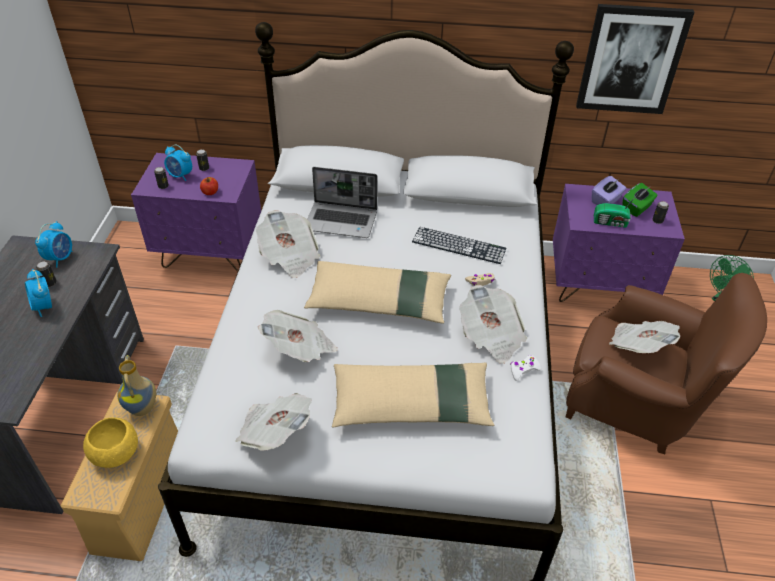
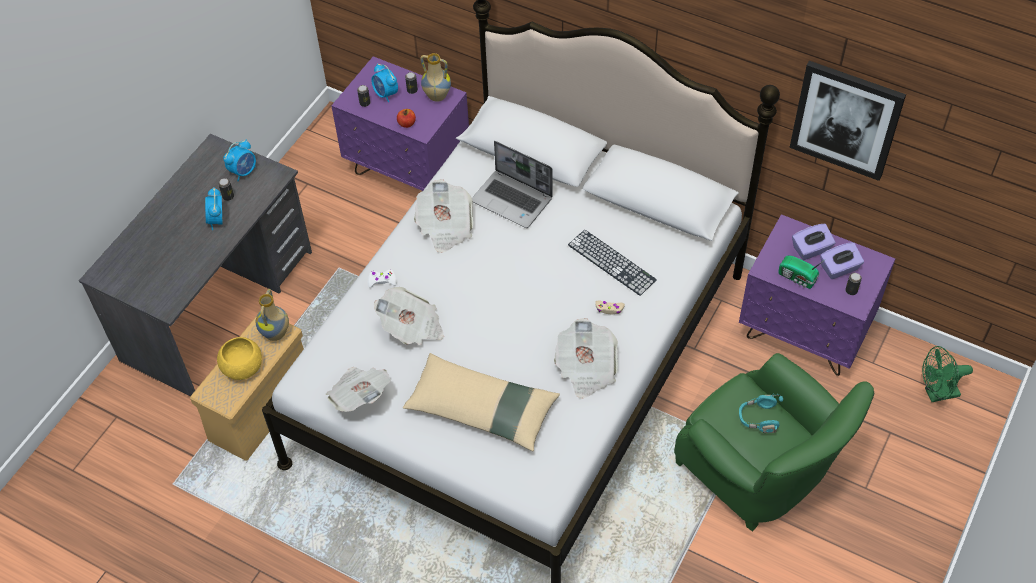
camera: 25 degrees right, 10 degrees up
beige pillow [304,261,451,324] -> none
white game controller [510,355,542,381] -> white game controller moved to [368,270,397,288]
brown armchair [566,273,767,454] -> green armchair [674,353,874,532]
newspaper [609,321,680,353] -> turquoise headphones [739,393,783,433]
green tissue box [623,183,658,217] -> purple tissue box [820,242,864,279]
none -> vase [420,53,451,102]

